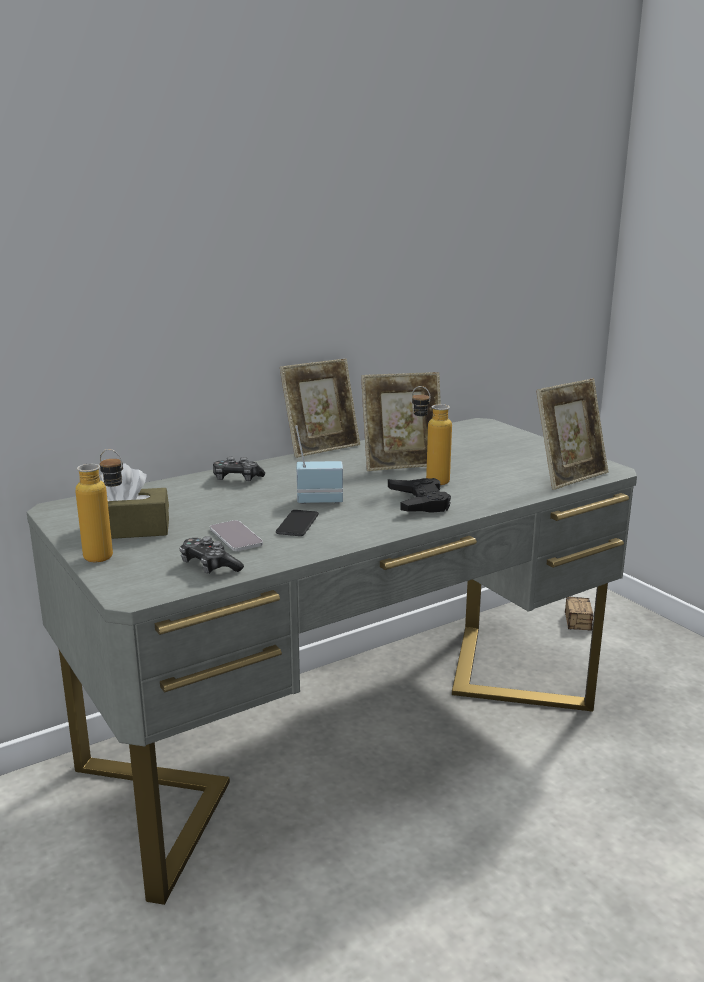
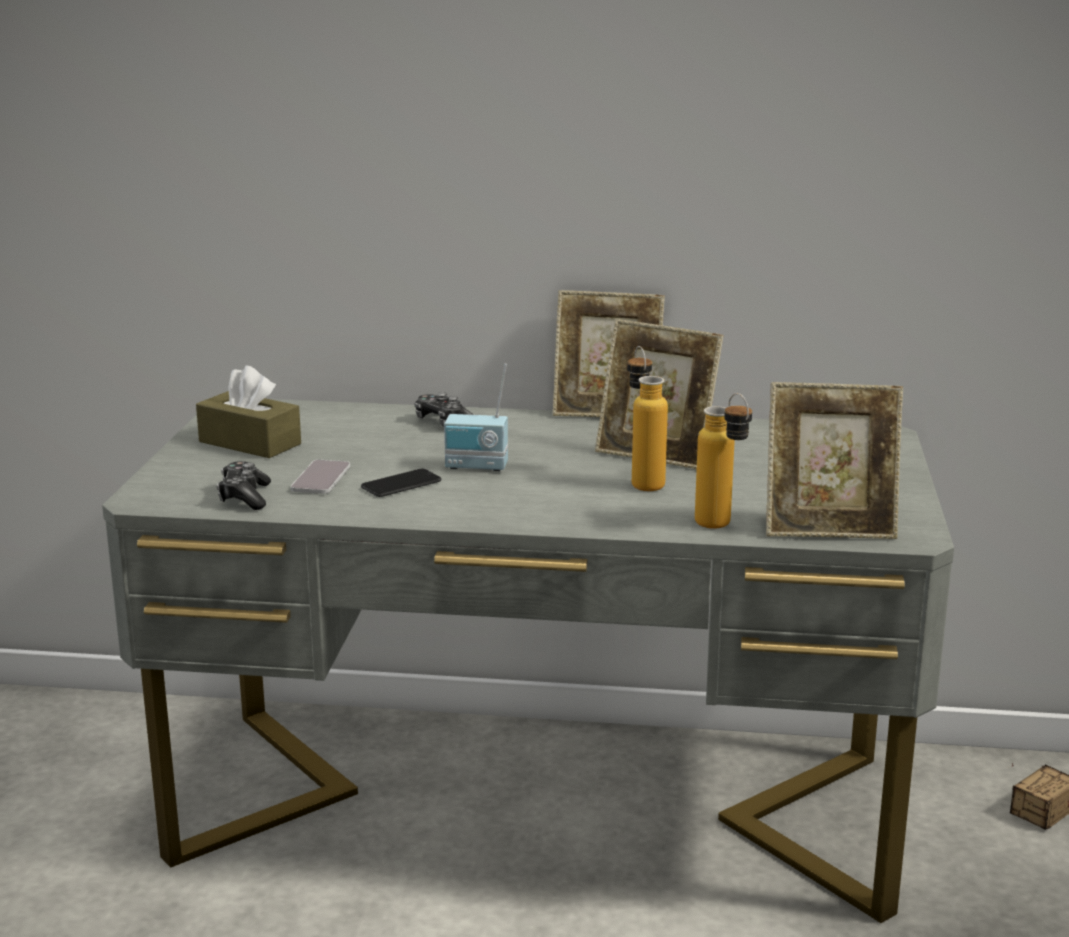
camera: 40 degrees right, 0 degrees up
bottle [75,449,123,562] -> bottle moved to [695,393,752,528]
radio [295,425,343,504] -> radio turned 150 degrees clockwise [444,364,508,471]
black game controller [388,478,451,513] -> none

